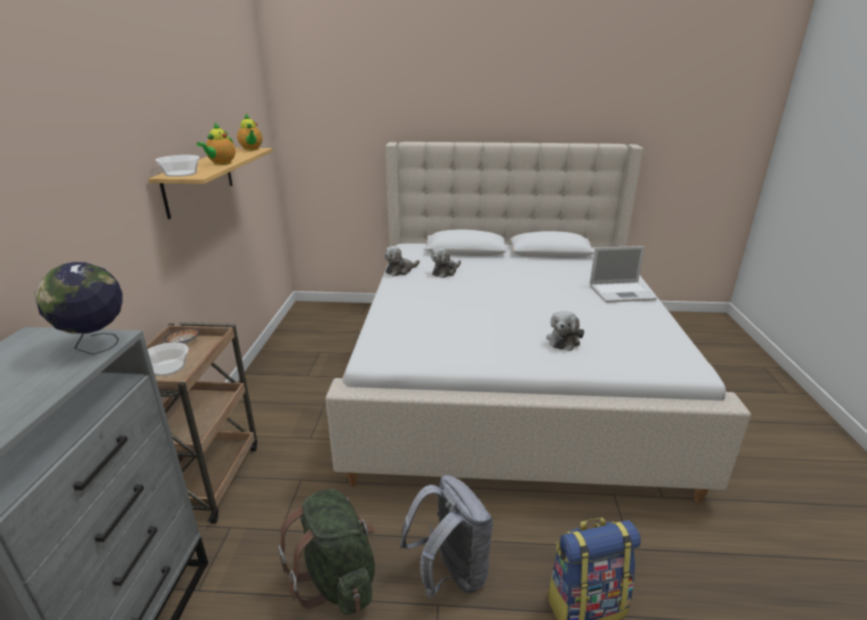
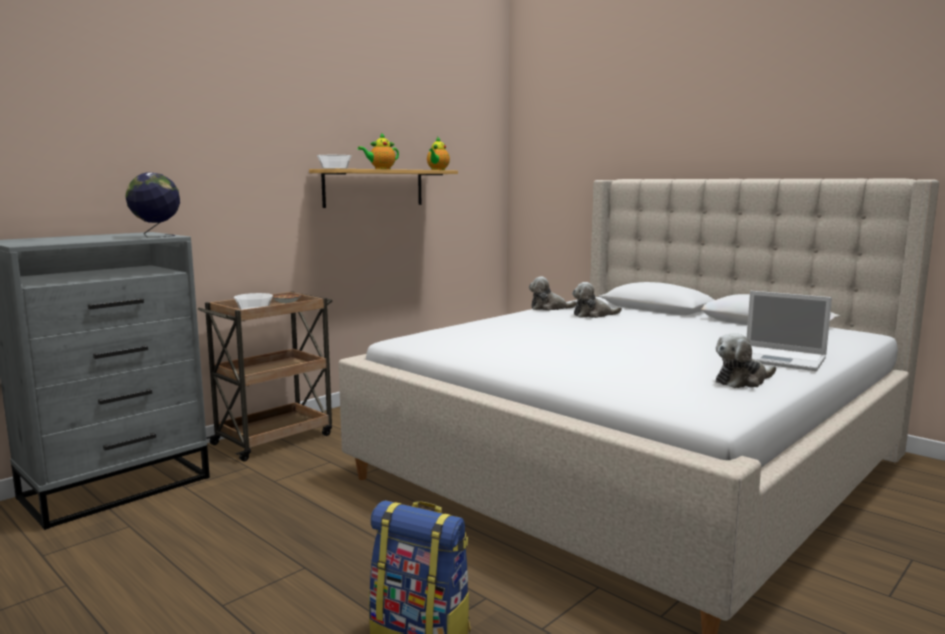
camera: 40 degrees right, 15 degrees down
green backpack [278,489,375,615] -> none
grey backpack [400,475,493,599] -> none
plush toy [546,311,584,351] -> plush toy moved to [716,333,776,388]

